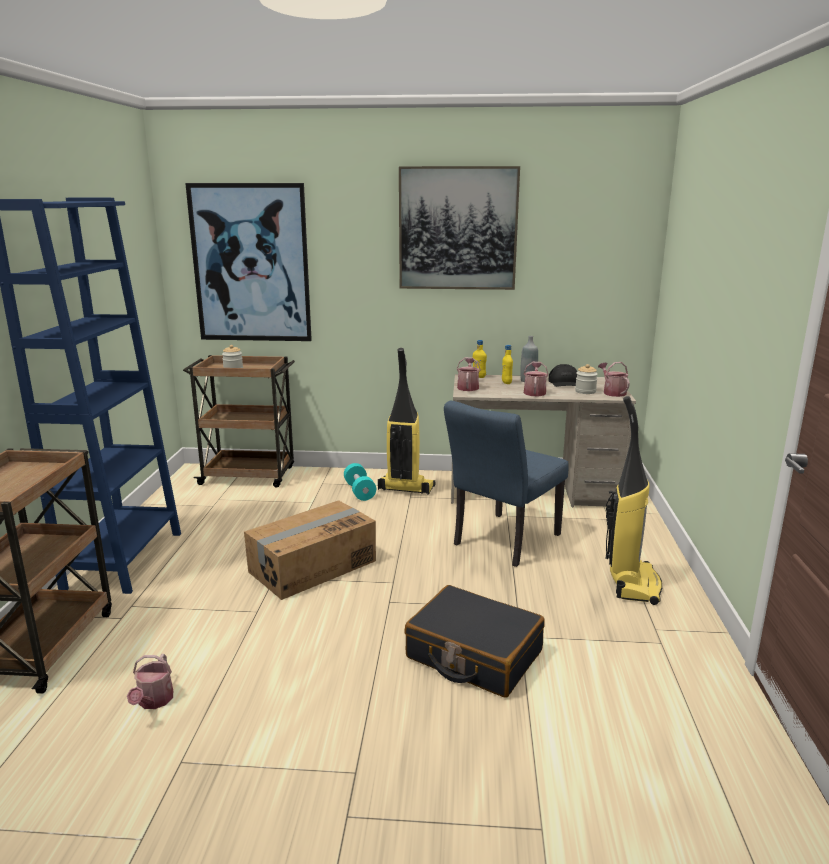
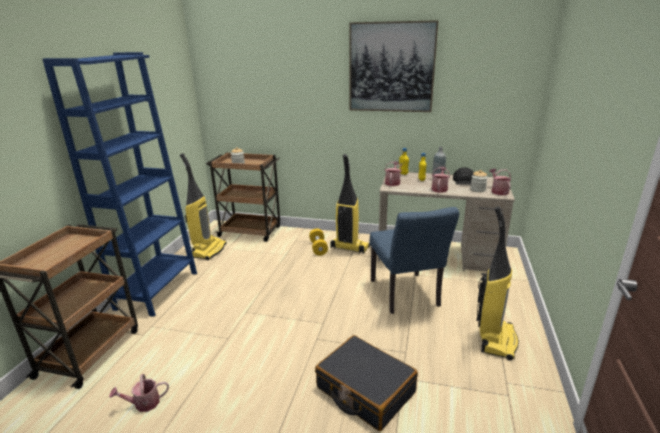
camera: 10 degrees right, 5 degrees up
watering can [127,654,173,709] -> watering can turned 60 degrees clockwise [109,374,169,412]
picture [185,183,312,341] -> none
cardboard box [244,500,376,600] -> none
turquoise dumbbell [344,463,376,501] -> yellow dumbbell [309,228,328,256]
blue chair [444,401,569,567] -> blue chair turned 60 degrees counterclockwise [370,207,459,314]
none -> vacuum cleaner [180,153,227,260]

